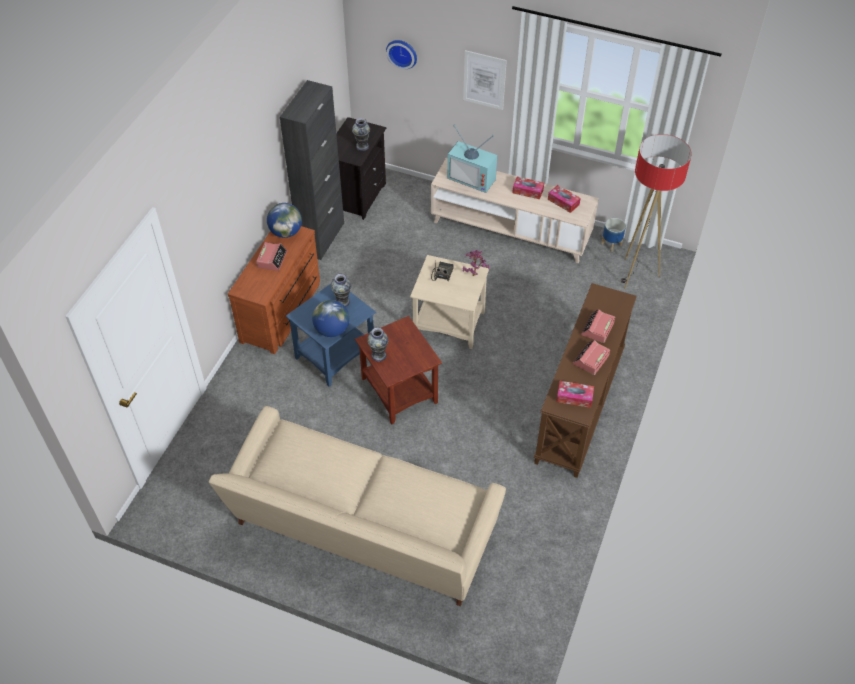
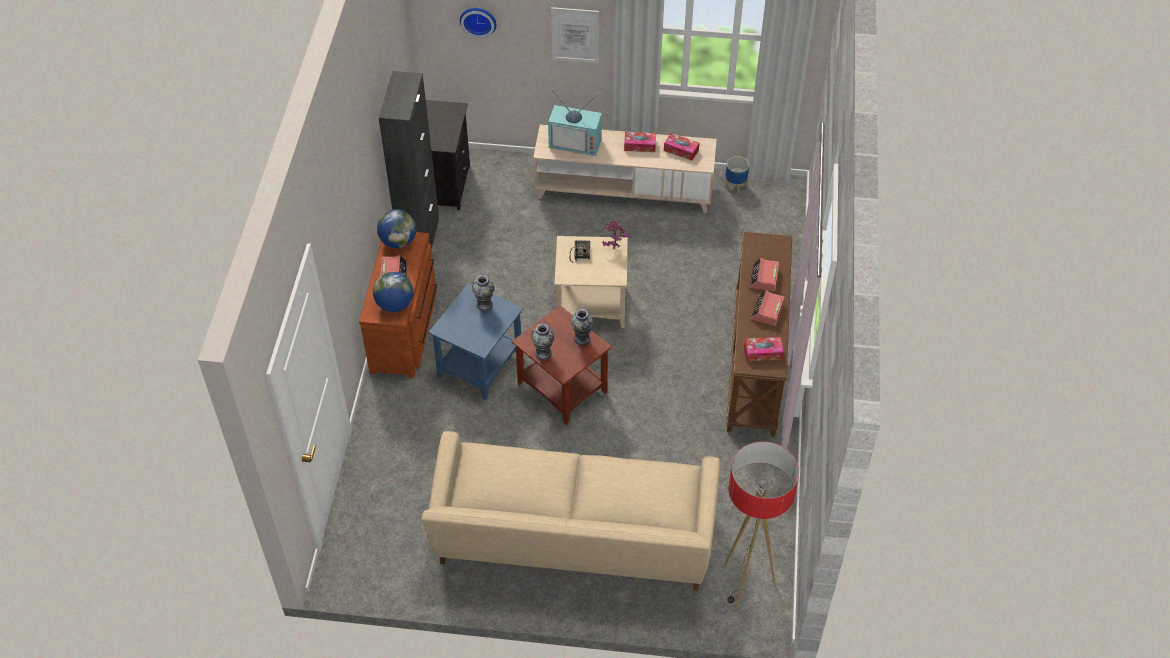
camera: 15 degrees left, 0 degrees up
globe [312,300,350,337] -> globe moved to [373,272,413,312]
vase [352,118,370,151] -> vase moved to [571,309,593,345]
floor lamp [621,134,692,289] -> floor lamp moved to [724,441,799,612]

